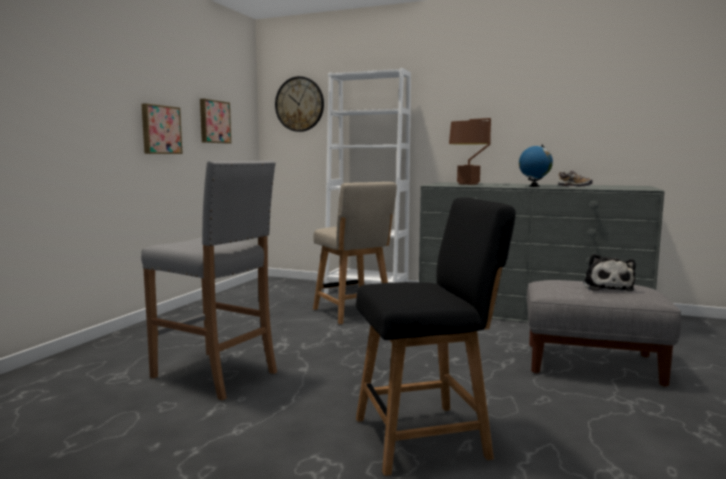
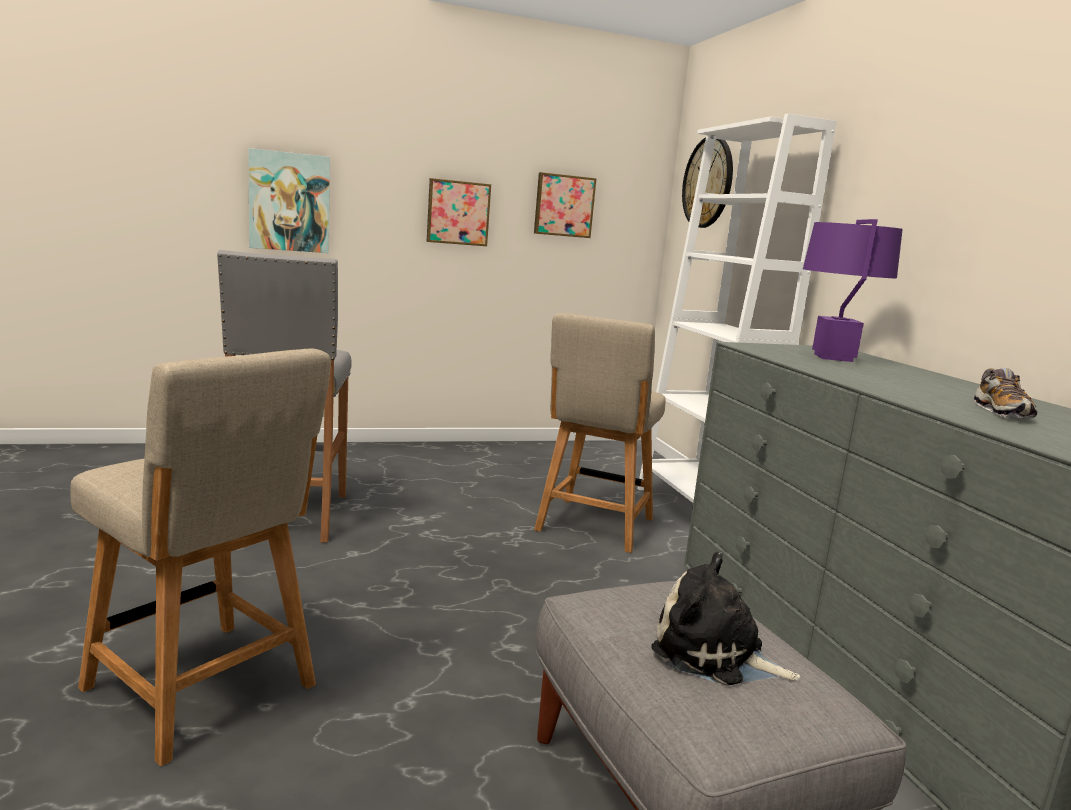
camera: 50 degrees right, 5 degrees up
black chair [356,197,516,476] -> beige chair [70,349,331,766]
brown table lamp [449,118,491,185] -> purple table lamp [803,219,903,362]
globe [519,145,553,187] -> none
plush toy [583,254,636,291] -> plush toy turned 60 degrees clockwise [651,552,800,686]
none -> picture [249,148,330,253]

